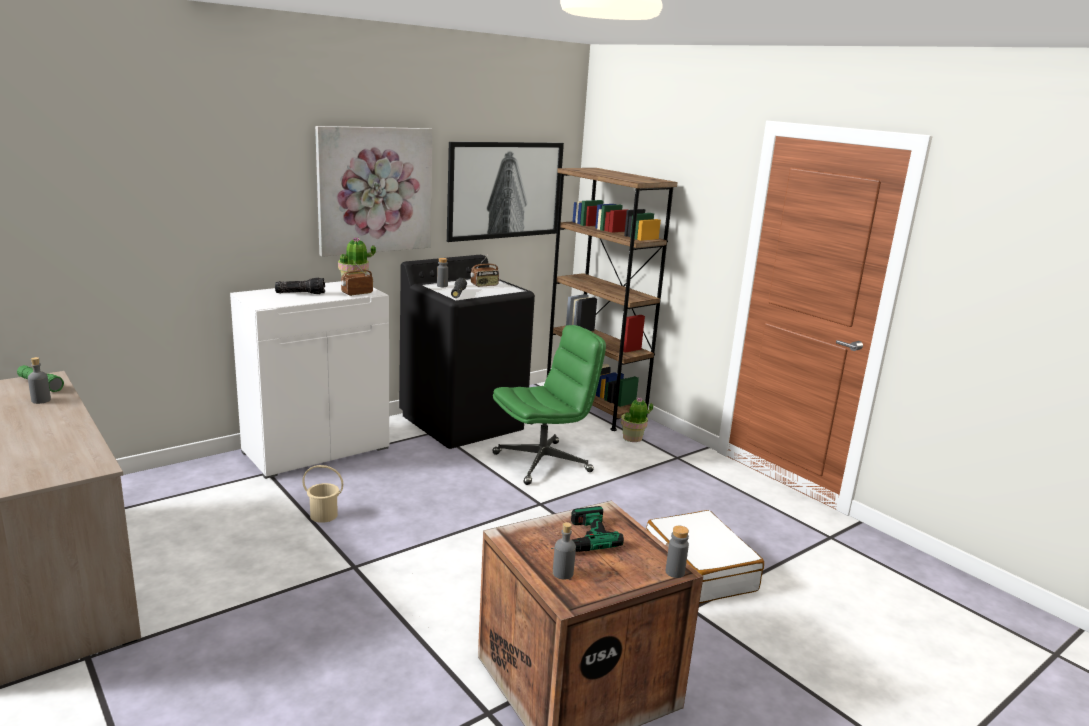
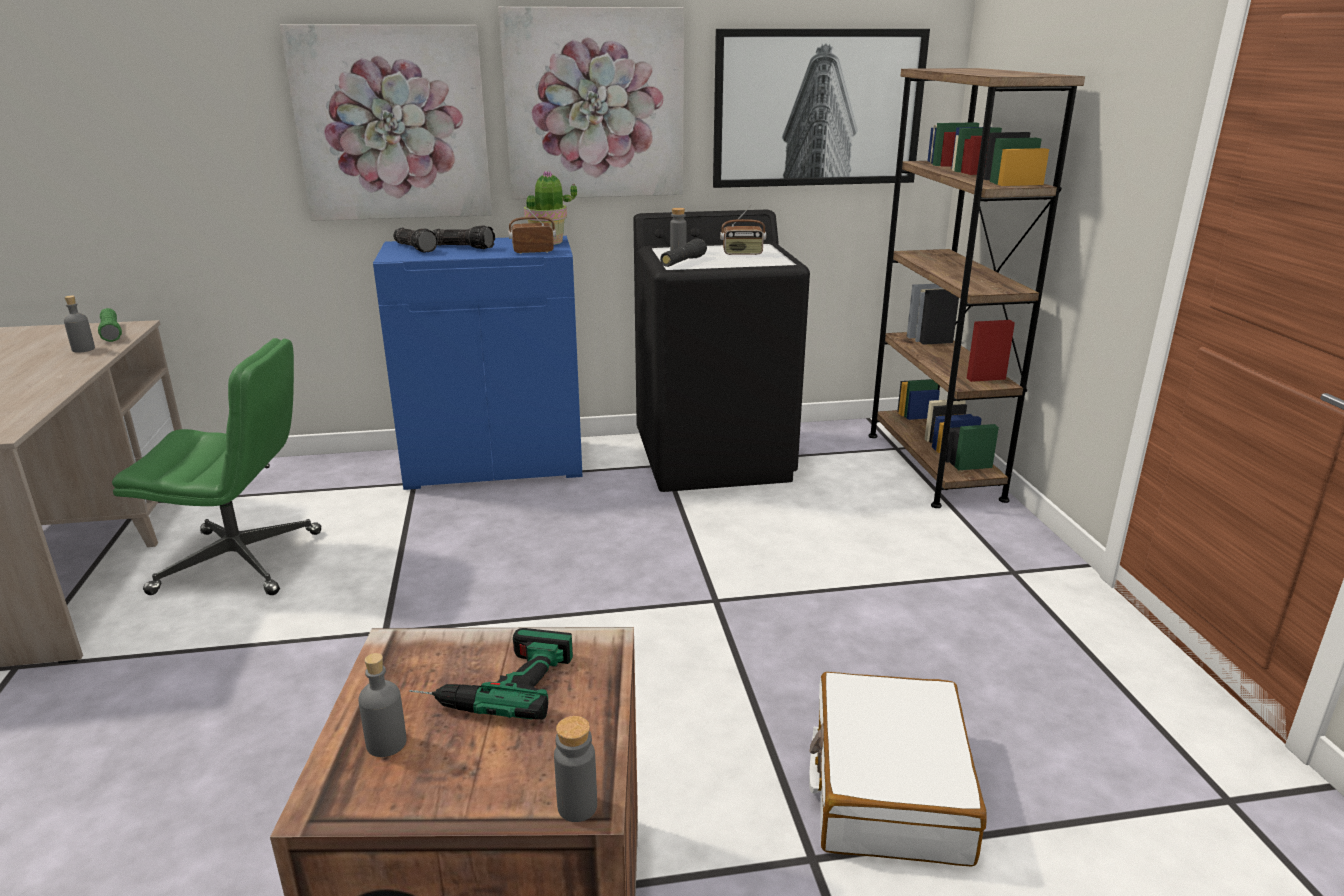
camera: 30 degrees right, 5 degrees up
white cabinet [230,281,389,479] -> blue cabinet [373,236,583,490]
beige bucket [302,465,343,523] -> none
green office chair [492,325,606,485] -> green office chair moved to [112,338,322,595]
potted plant [621,397,653,442] -> none
none -> picture [280,25,492,221]
none -> flashlight [393,228,438,253]

